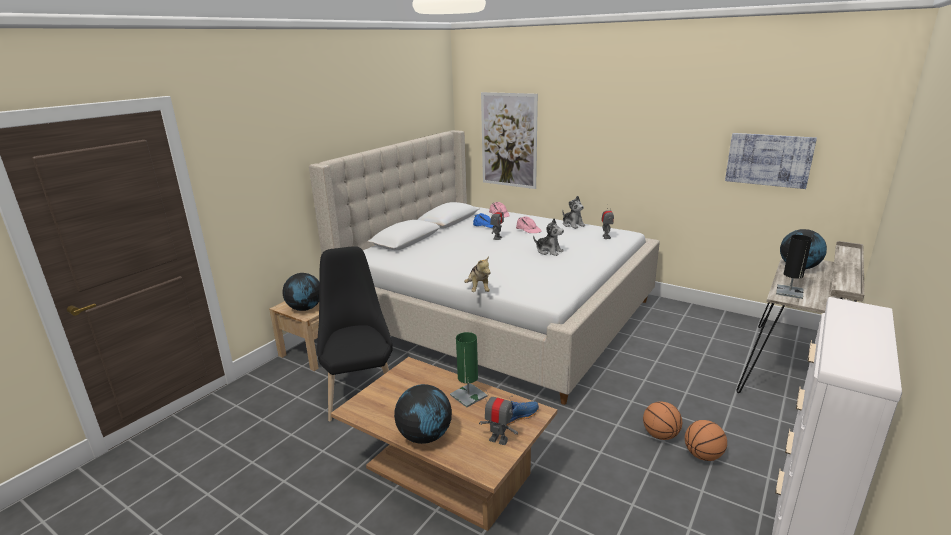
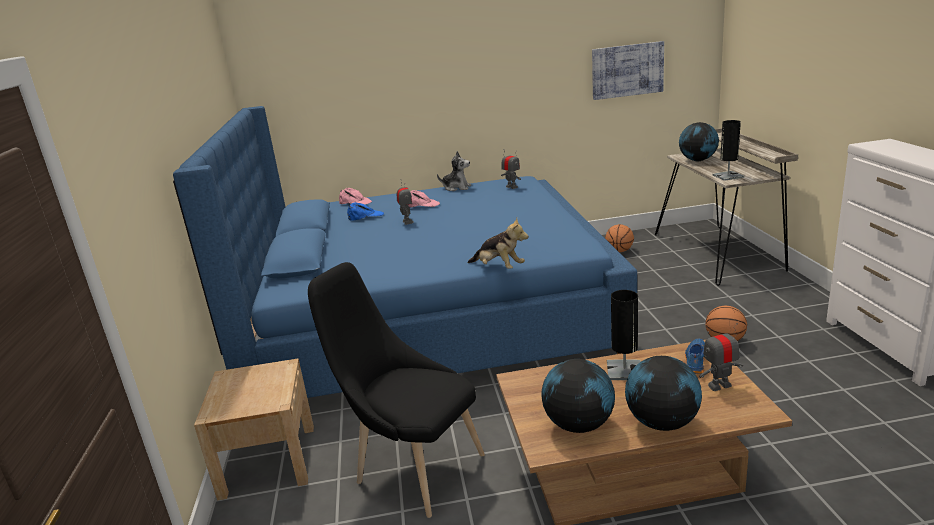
camera: 40 degrees left, 0 degrees up
globe [282,273,319,311] -> globe moved to [541,359,615,433]
beige bed [309,130,660,405] -> blue bed [173,106,637,398]
green table lamp [450,332,487,408] -> black table lamp [607,290,641,380]
picture [481,92,538,189] -> none
plush toy [533,218,564,256] -> none
basketball [685,420,727,461] -> basketball moved to [605,224,634,252]

